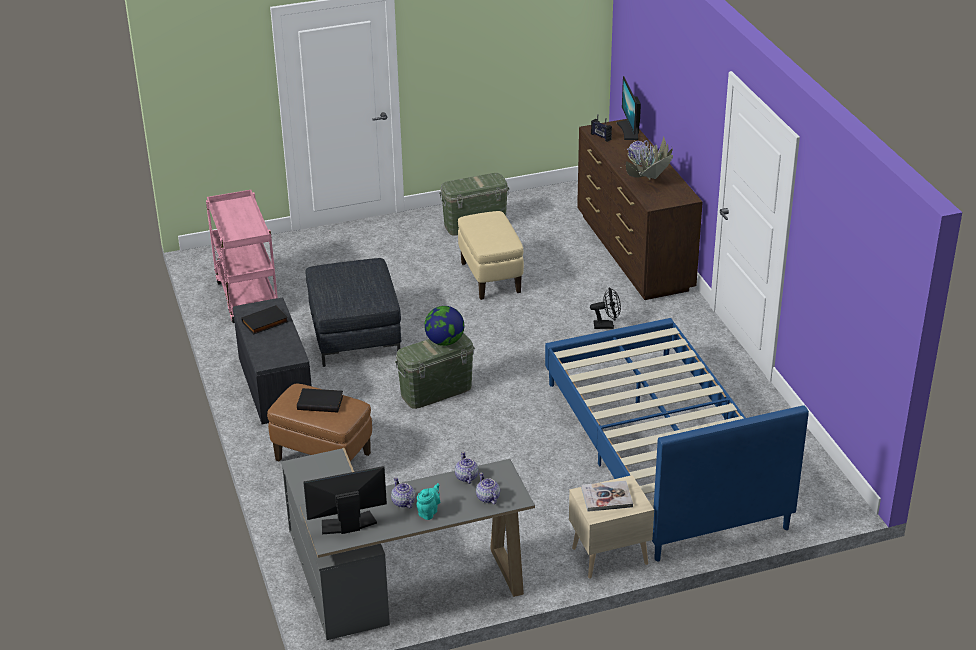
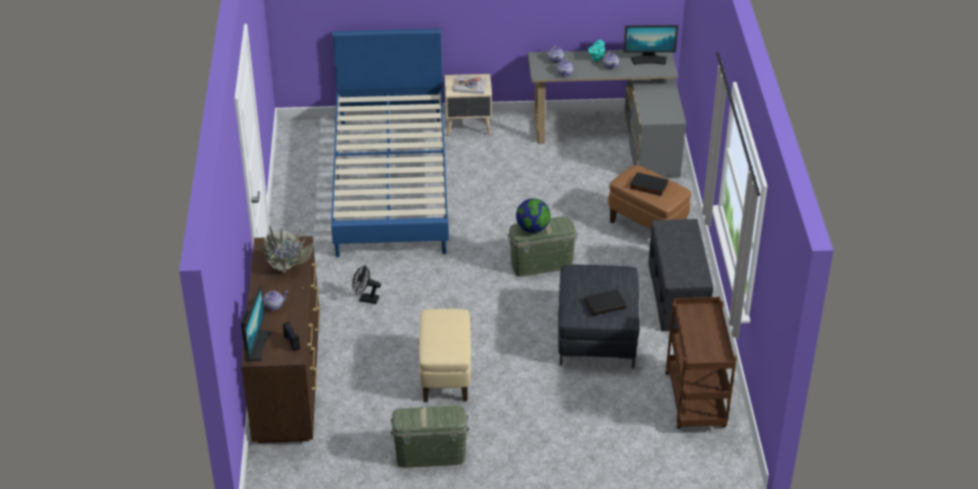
camera: 165 degrees left, 5 degrees up
pink cart [206,190,278,323] -> brown cart [665,297,737,429]
black book [241,305,288,334] -> black book moved to [584,289,626,316]

